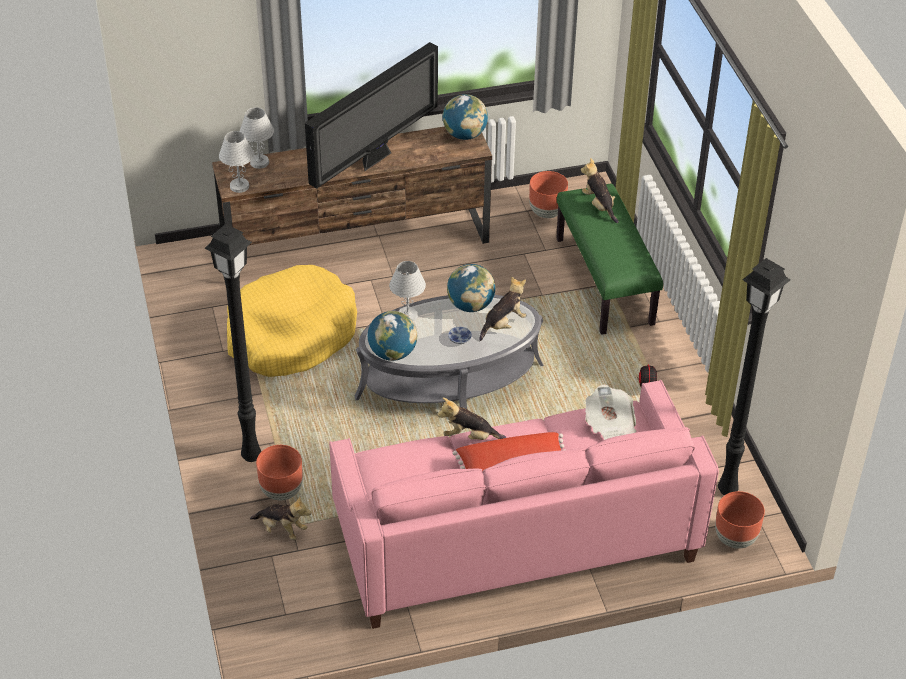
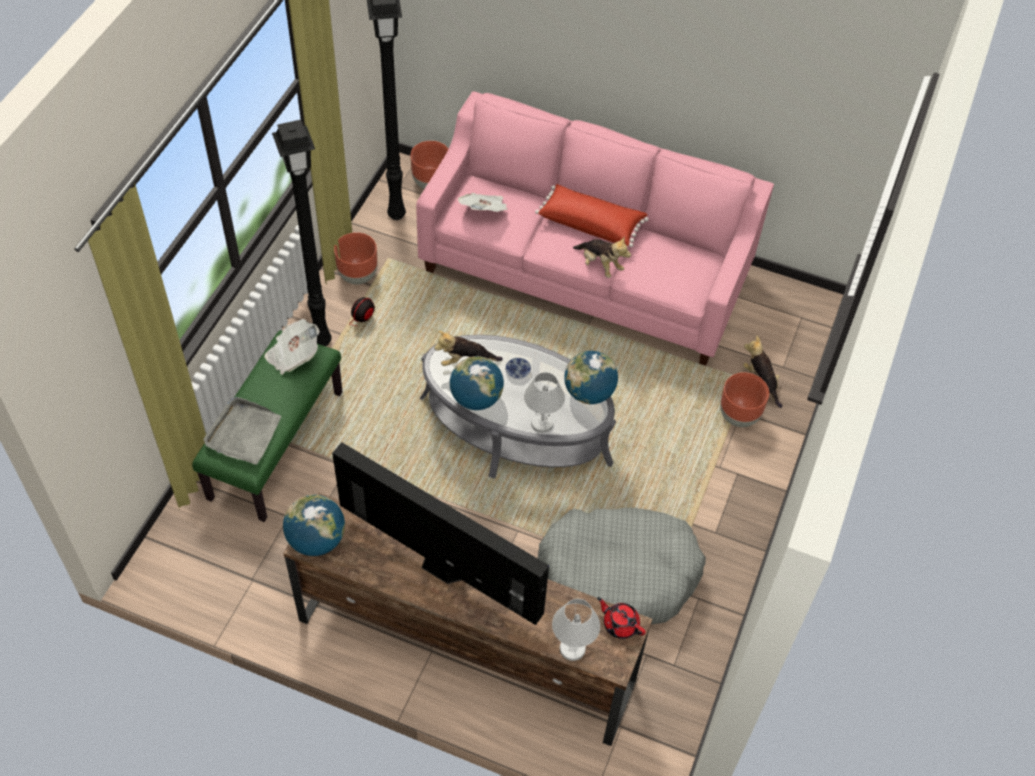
camera: 145 degrees left, 10 degrees up
black floor lamp [205,224,261,462] -> black floor lamp moved to [272,120,332,346]
white table lamp [219,131,254,193] -> red teapot [597,597,646,639]
yellow dog bed [227,265,357,377] -> grey dog bed [538,508,706,625]
television [305,42,438,189] -> television turned 45 degrees clockwise [332,442,549,625]
brown planter [529,171,568,218] -> brown planter moved to [334,232,378,284]
plush toy [581,158,619,223] -> grey tray [204,397,281,465]
none -> newspaper [265,319,320,375]

